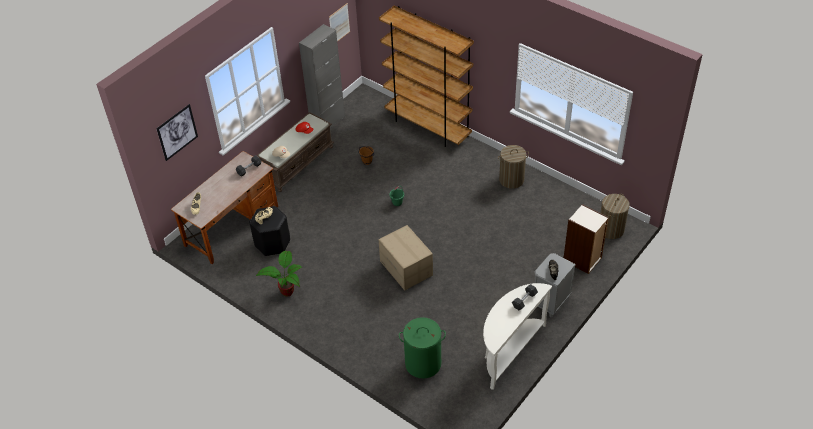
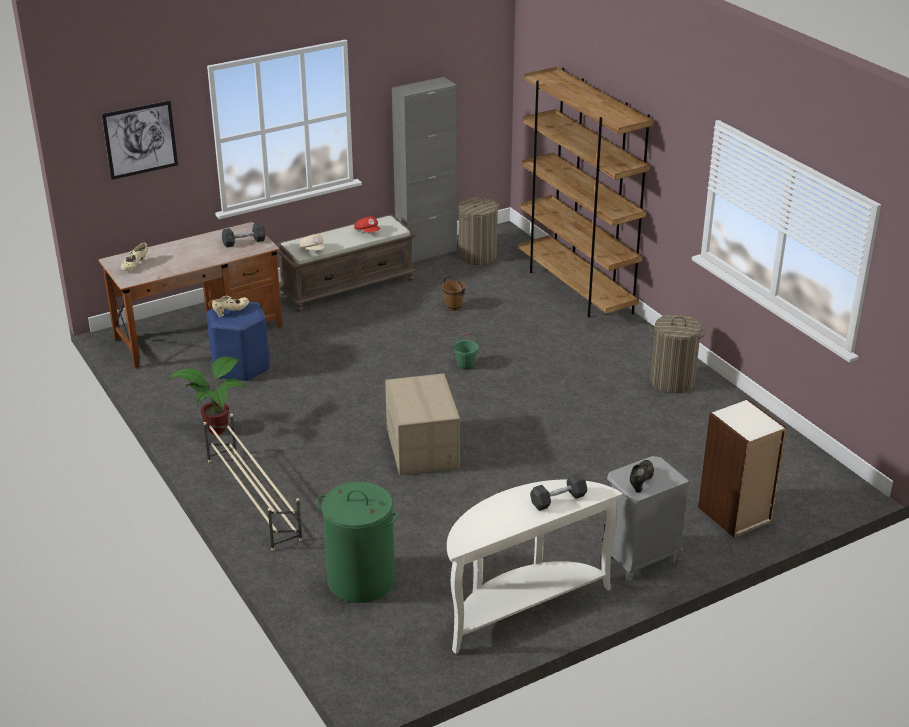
camera: 20 degrees right, 15 degrees down
black stool [250,206,290,256] -> blue stool [206,302,270,382]
picture [329,3,350,42] -> none
laundry basket [600,194,630,239] -> laundry basket moved to [458,197,499,265]
none -> beige shoe rack [204,414,303,551]

